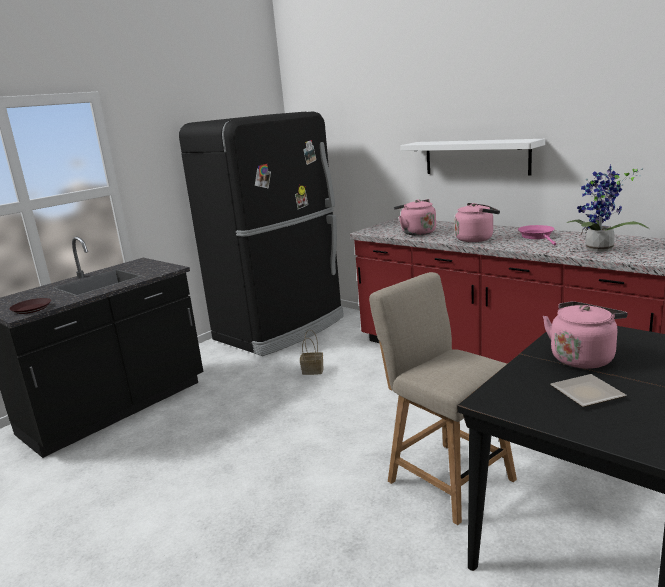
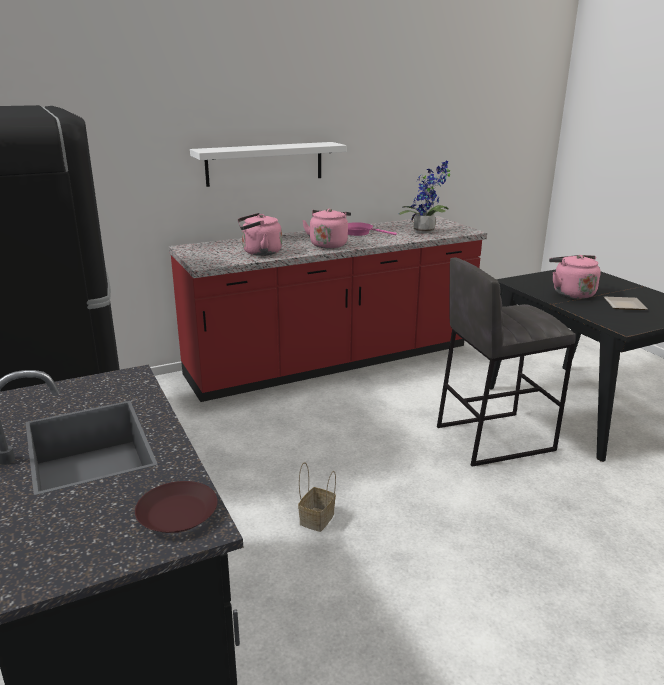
camera: 70 degrees left, 5 degrees up
basket [300,330,324,375] -> basket moved to [298,462,336,532]
beige chair [369,272,517,525] -> grey stool [437,257,576,467]

